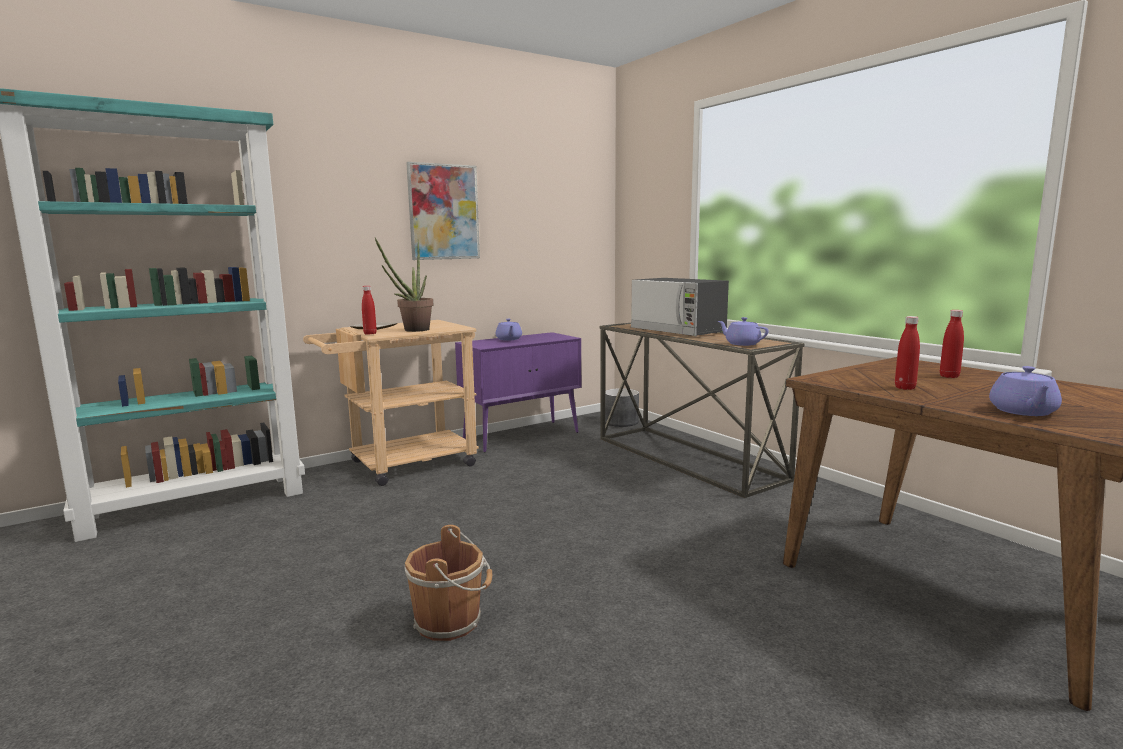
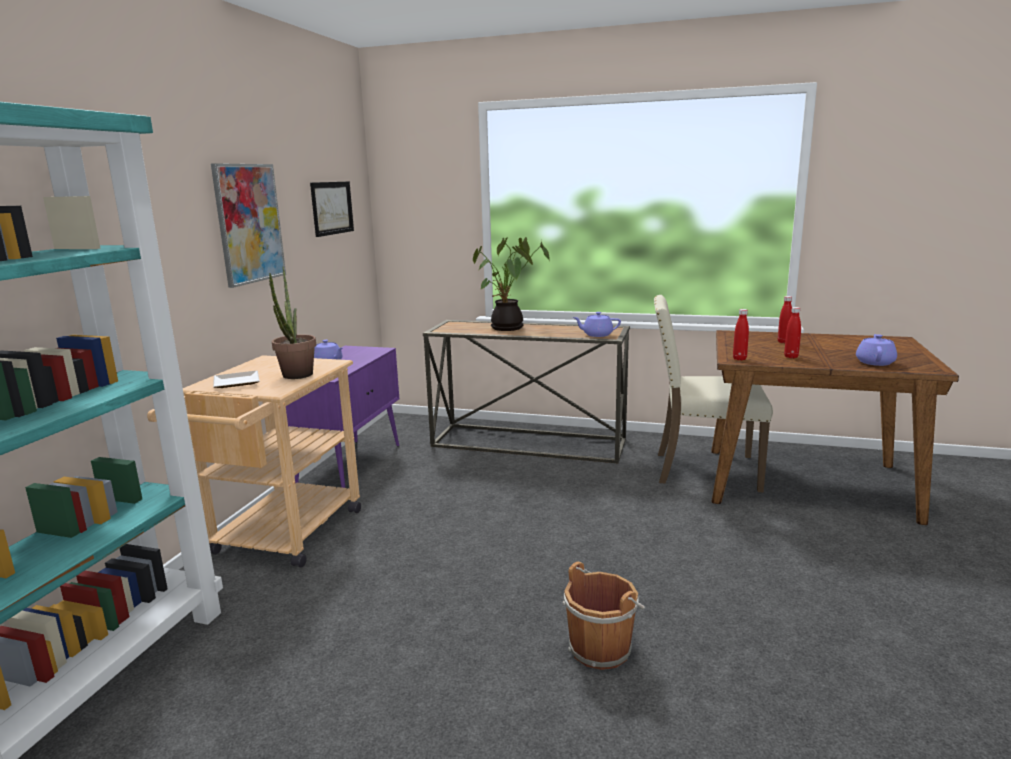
camera: 40 degrees left, 5 degrees up
red bottle [362,286,377,335] -> red bottle moved to [733,309,749,360]
grey planter [605,388,639,427] -> none
microwave [631,278,729,337] -> potted plant [473,237,549,331]
purple teapot [989,366,1062,416] -> purple teapot turned 135 degrees counterclockwise [856,334,897,366]
none -> picture [310,181,354,237]
none -> beige chair [654,295,773,493]

